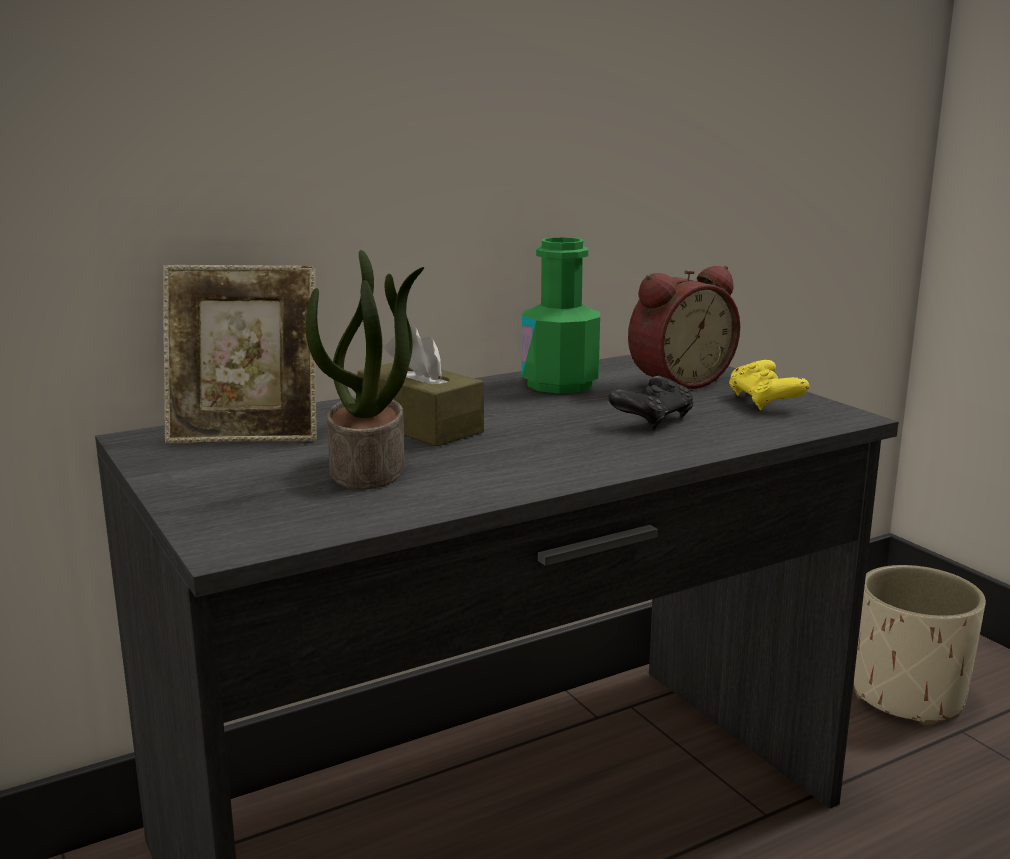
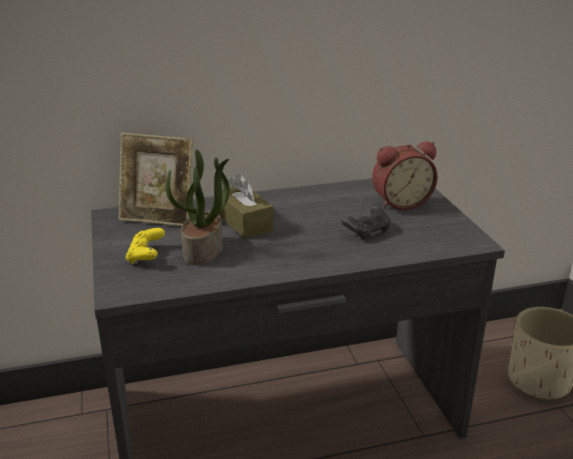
camera: 15 degrees right, 10 degrees up
green bottle [522,237,600,394] -> none
yellow game controller [729,360,809,410] -> yellow game controller moved to [126,228,165,264]

